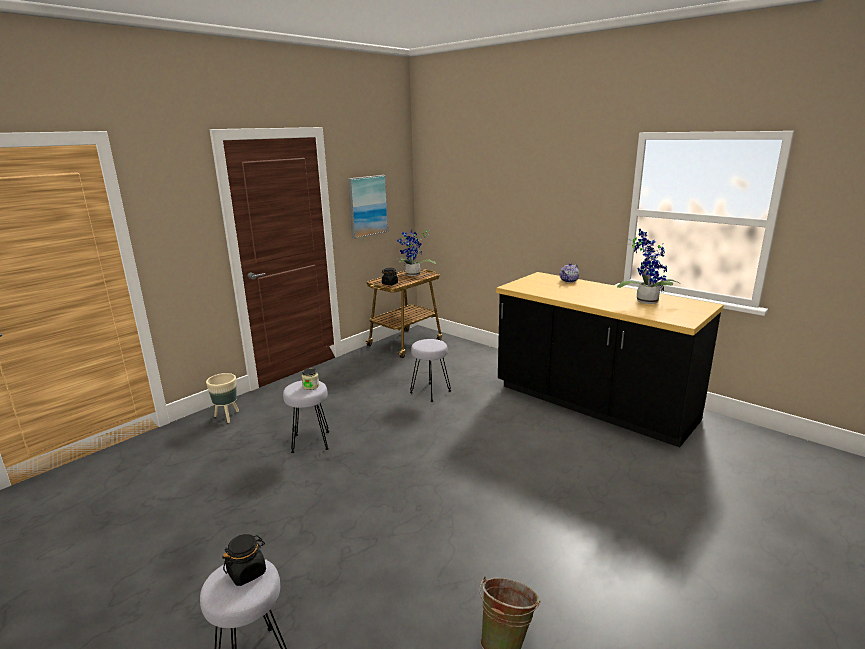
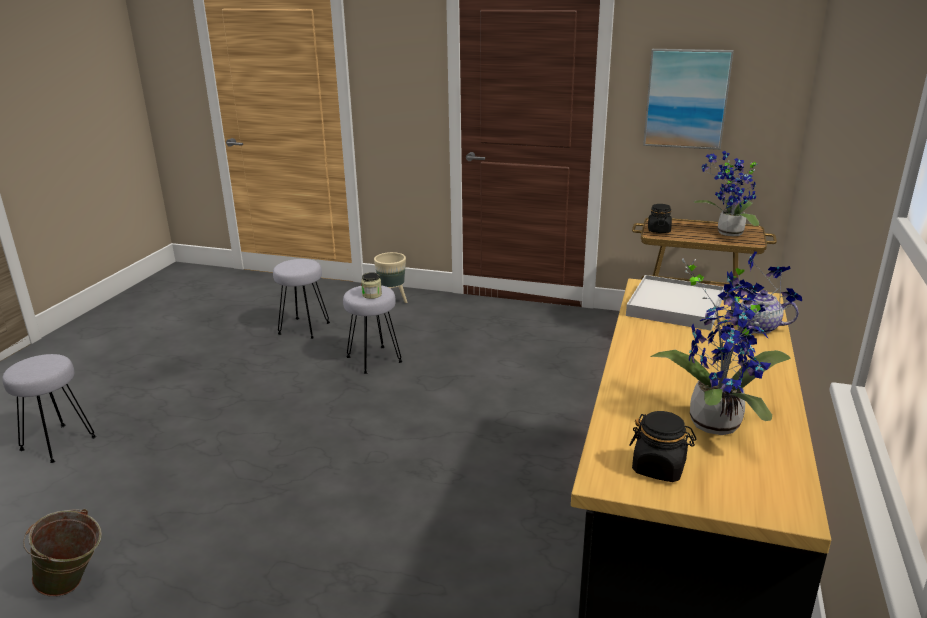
camera: 65 degrees right, 5 degrees up
black jar [222,534,266,586] -> black jar moved to [629,411,696,482]
grey stool [410,339,451,402] -> grey stool moved to [273,259,330,339]
none -> white tray [626,275,724,331]

